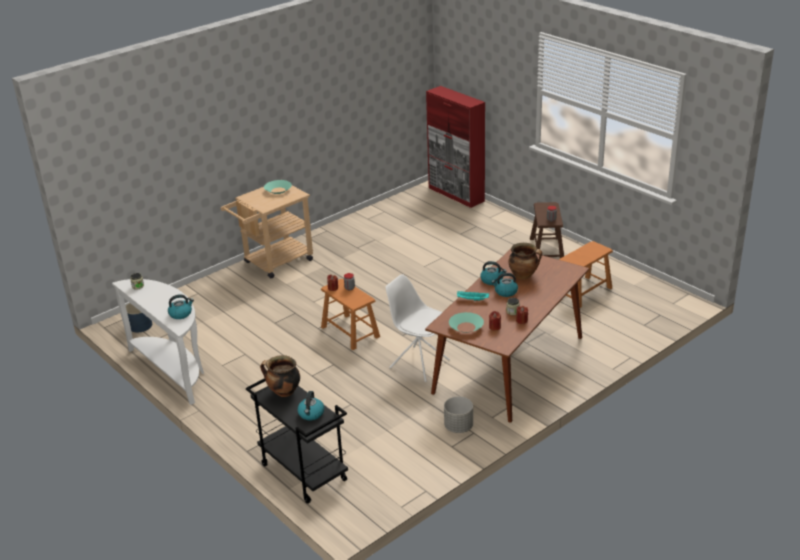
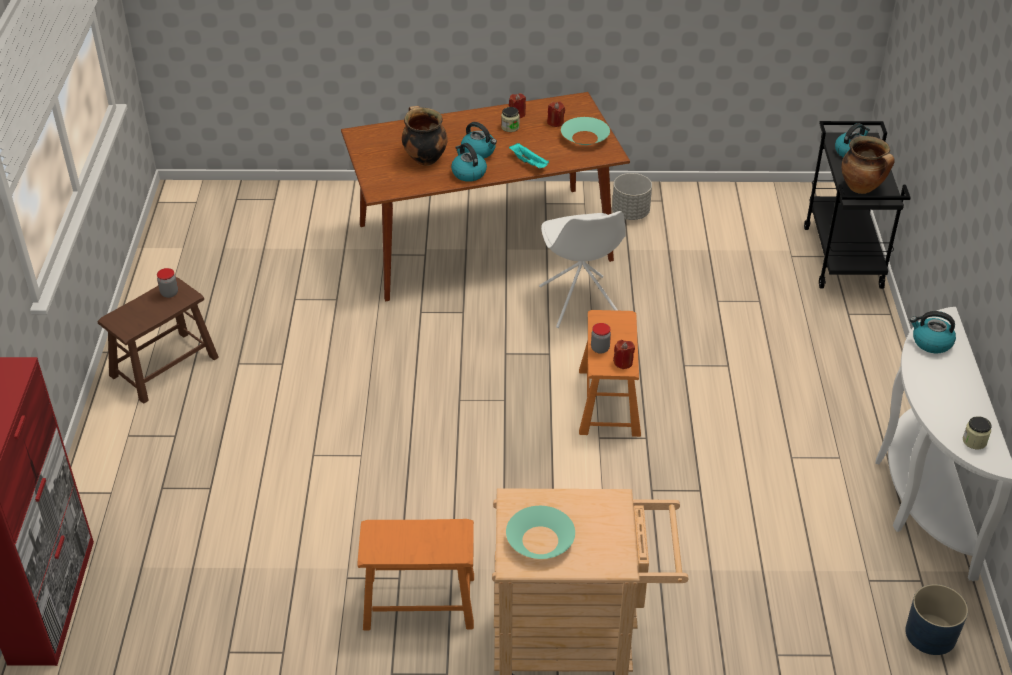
camera: 140 degrees left, 10 degrees up
orange stool [559,241,613,308] -> orange stool moved to [358,519,474,630]

